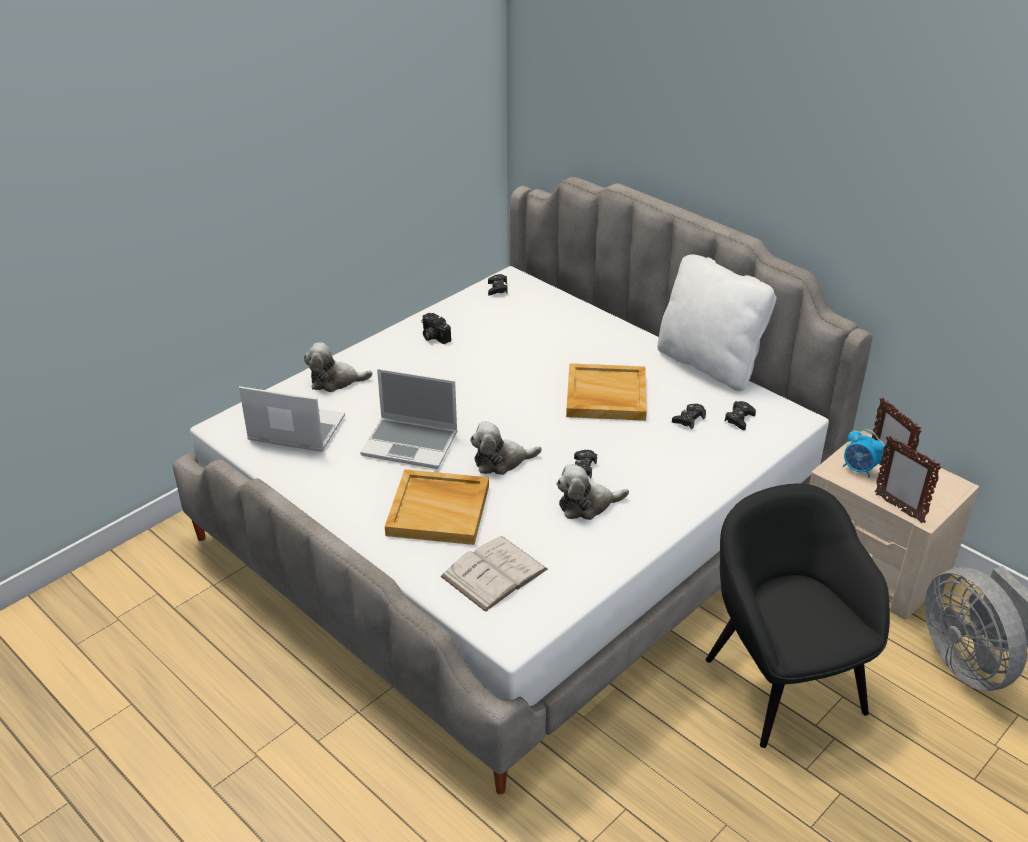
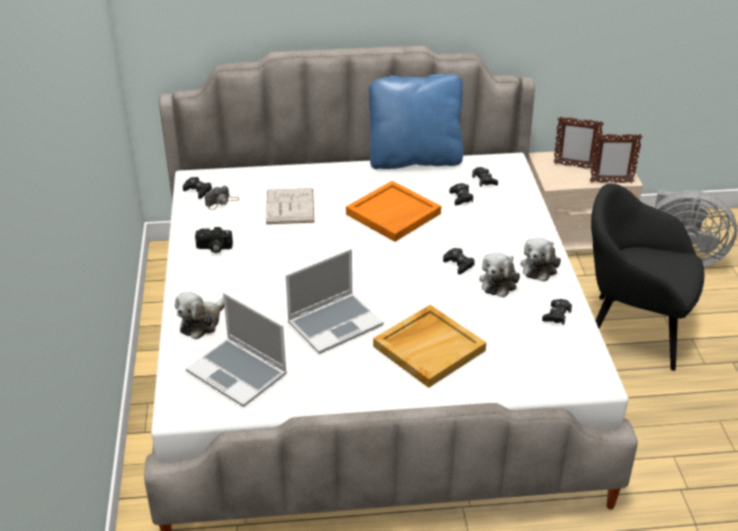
camera: 50 degrees left, 0 degrees up
laptop [239,386,345,452] -> laptop turned 105 degrees counterclockwise [186,293,287,407]
white book [440,536,548,612] -> white book moved to [266,188,315,224]
plush toy [470,421,542,475] -> plush toy moved to [520,238,561,282]
beige tray [566,363,647,421] -> orange tray [346,181,441,242]
white pillow [657,254,776,391] -> blue pillow [369,74,463,169]
alarm clock [843,429,886,478] -> none
none -> camera [205,186,239,210]
none -> black game controller [542,299,572,325]

